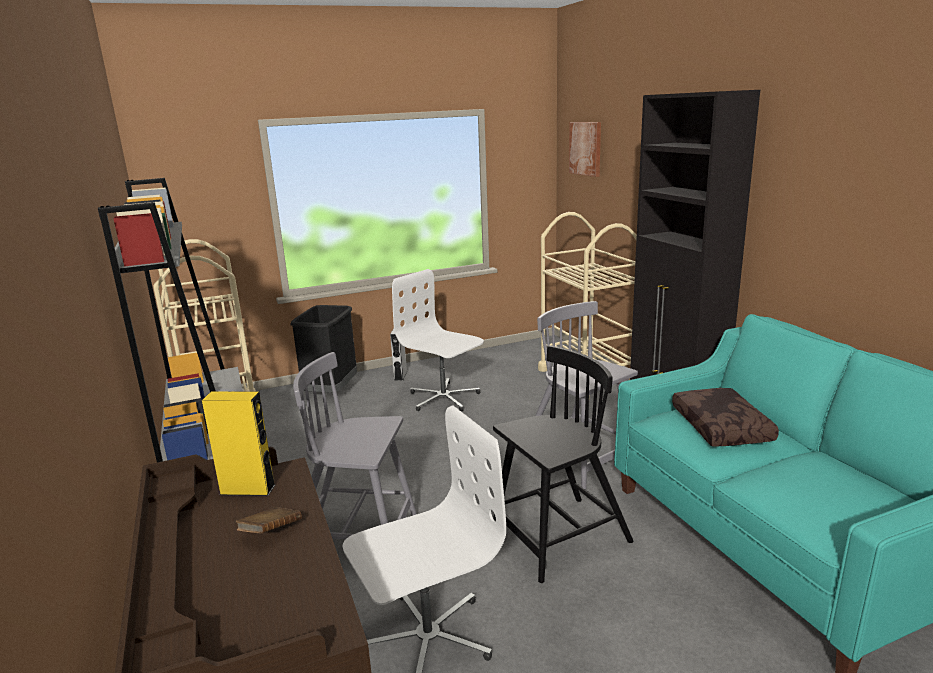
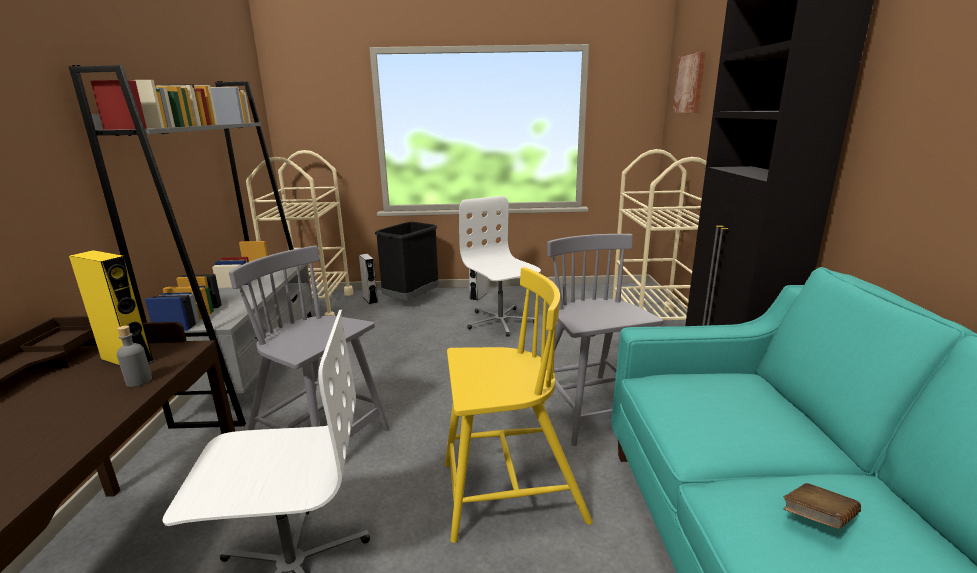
camera: 20 degrees right, 0 degrees up
brown book [236,507,302,533] -> brown book moved to [783,483,861,529]
black chair [493,346,633,583] -> yellow chair [445,267,593,543]
brown pillow [672,388,779,447] -> none
none -> grey bottle [117,325,152,387]
none -> grey speaker [359,254,378,304]

